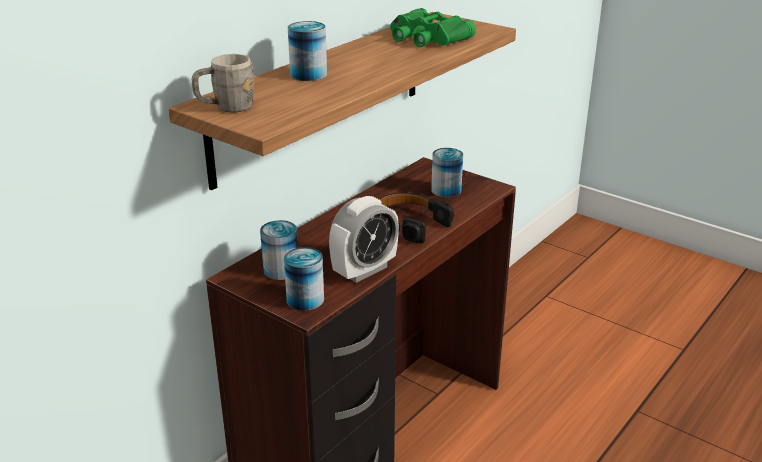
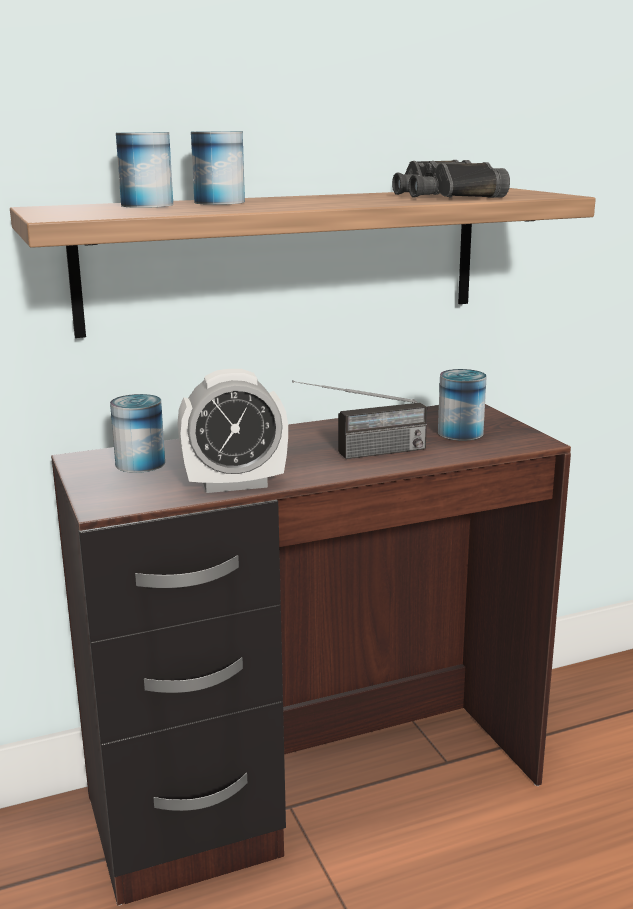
camera: 30 degrees right, 10 degrees down
grey mug [192,54,254,112] -> none
can [284,247,324,311] -> can moved to [116,132,173,208]
black headphones [379,193,454,243] -> radio [292,381,427,459]
green binoculars [390,8,476,47] -> black binoculars [392,160,510,198]

